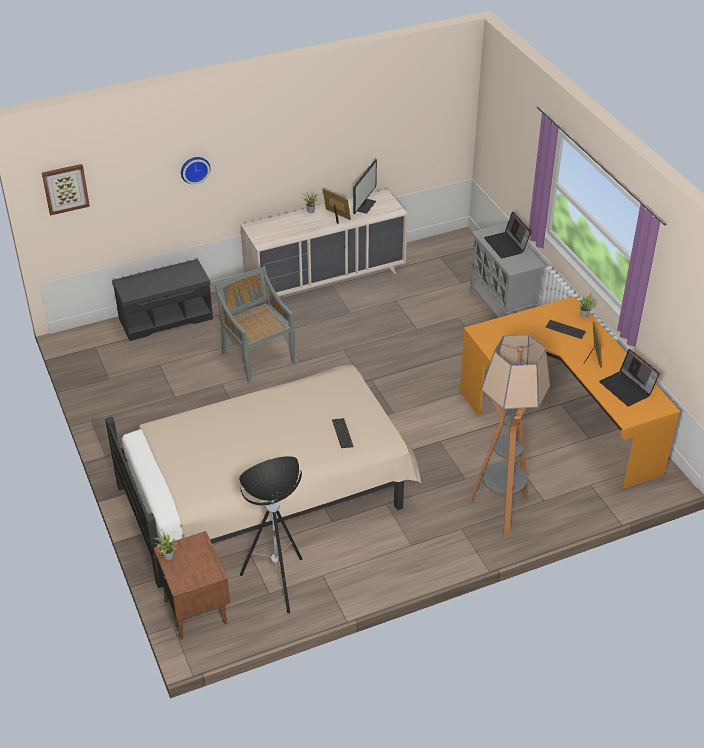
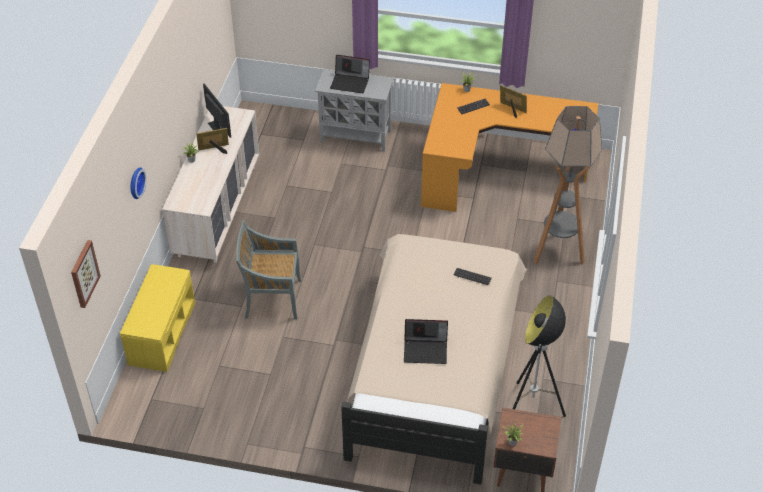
camera: 55 degrees left, 5 degrees up
grey bench [112,259,213,341] -> yellow bench [120,264,195,372]
laptop [599,349,660,406] -> laptop moved to [404,319,448,364]

